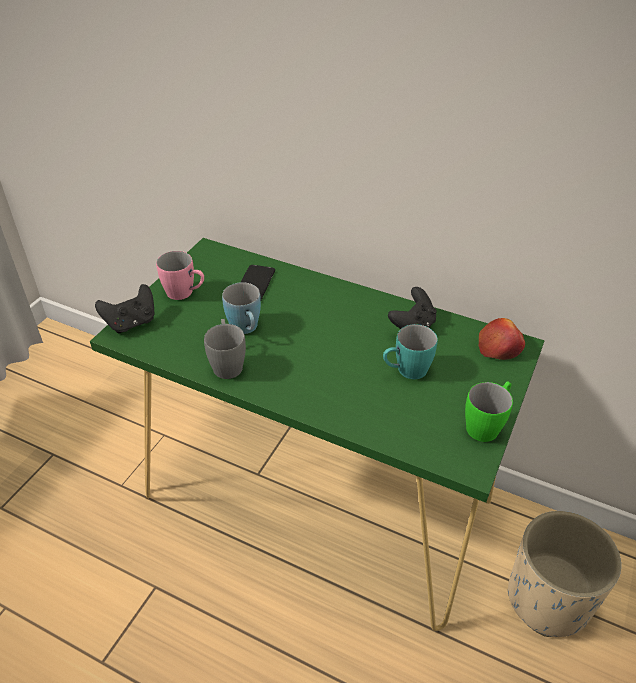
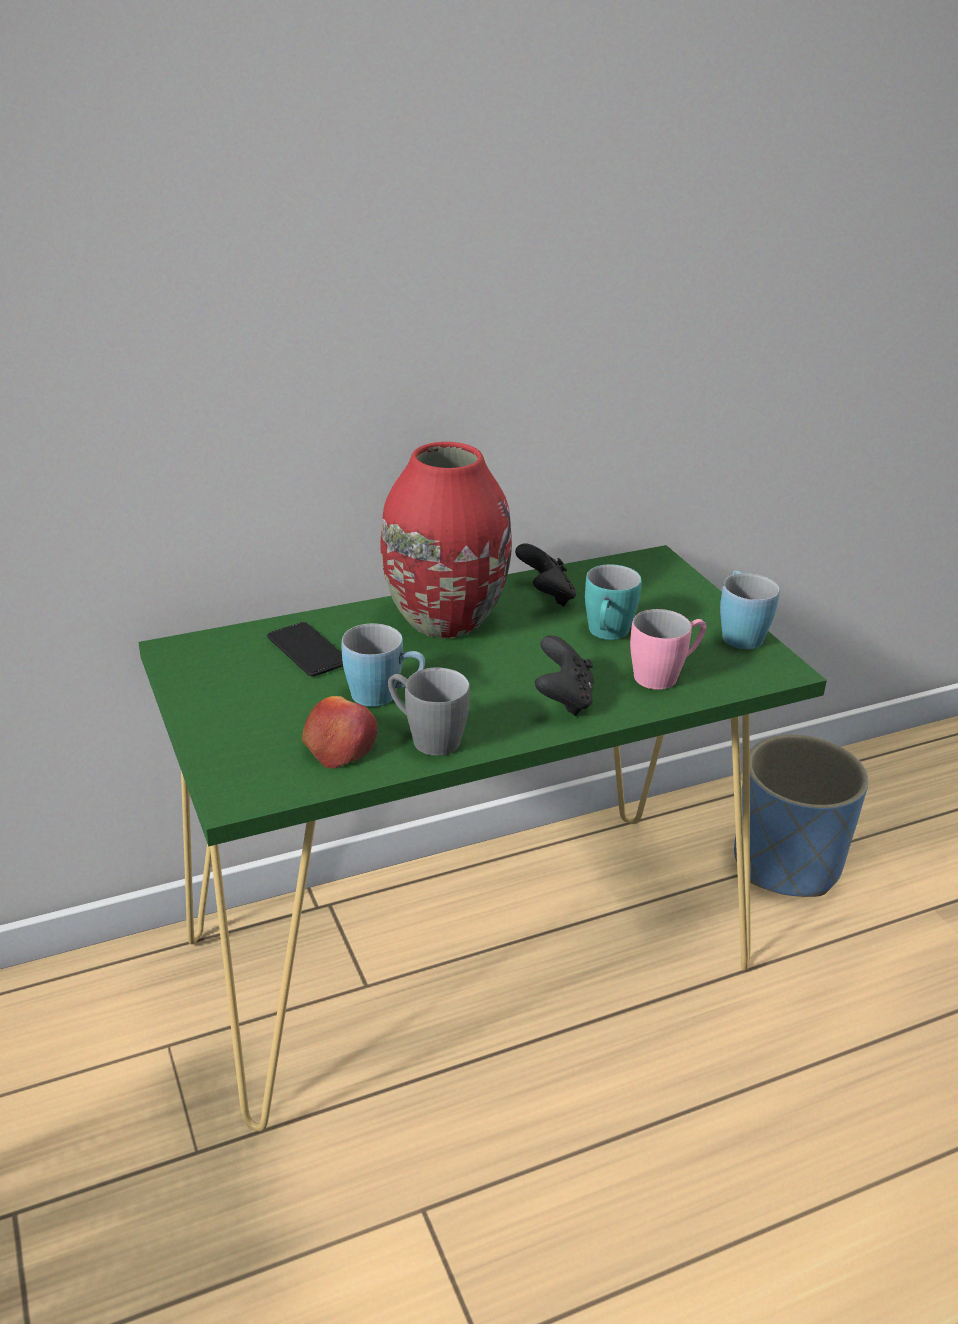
camera: 50 degrees left, 10 degrees down
black game controller [95,284,154,334] -> black game controller moved to [535,635,594,716]
pink mug [156,251,204,300] -> pink mug moved to [630,609,706,690]
green mug [465,381,513,442] -> blue mug [720,571,779,649]
apple [478,318,525,360] -> apple moved to [302,696,378,769]
beige planter [508,511,621,637] -> blue planter [734,734,869,897]
none -> red vase [381,442,512,638]

